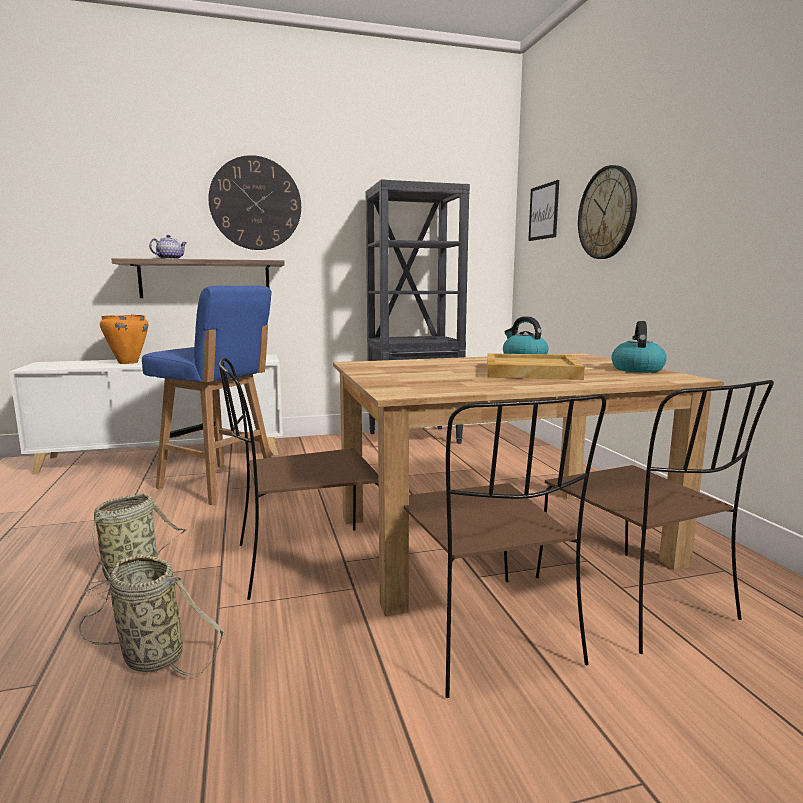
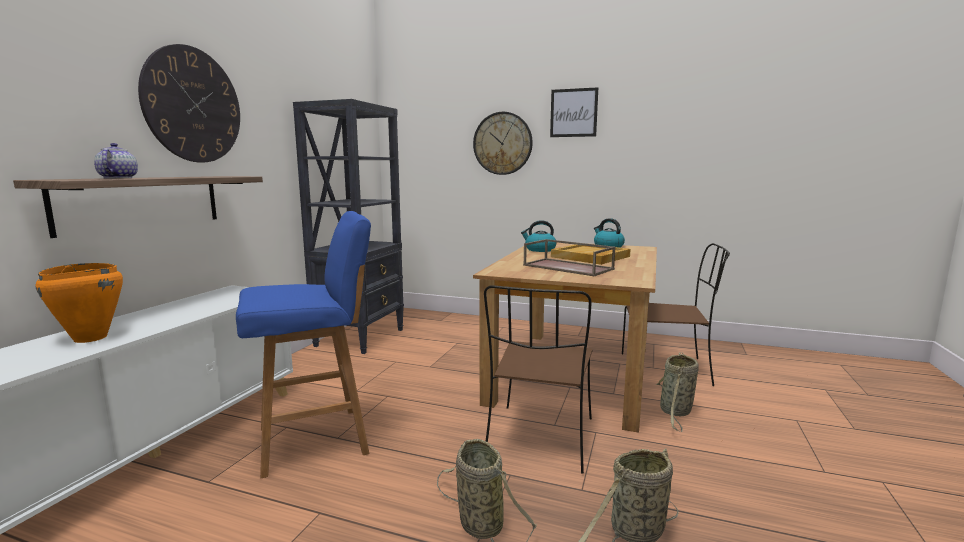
camera: 55 degrees left, 0 degrees up
brown chair [404,394,606,698] -> basket [655,352,699,432]
picture [528,180,559,241] -> picture moved to [550,87,598,137]
none -> brown tray [523,239,616,276]

